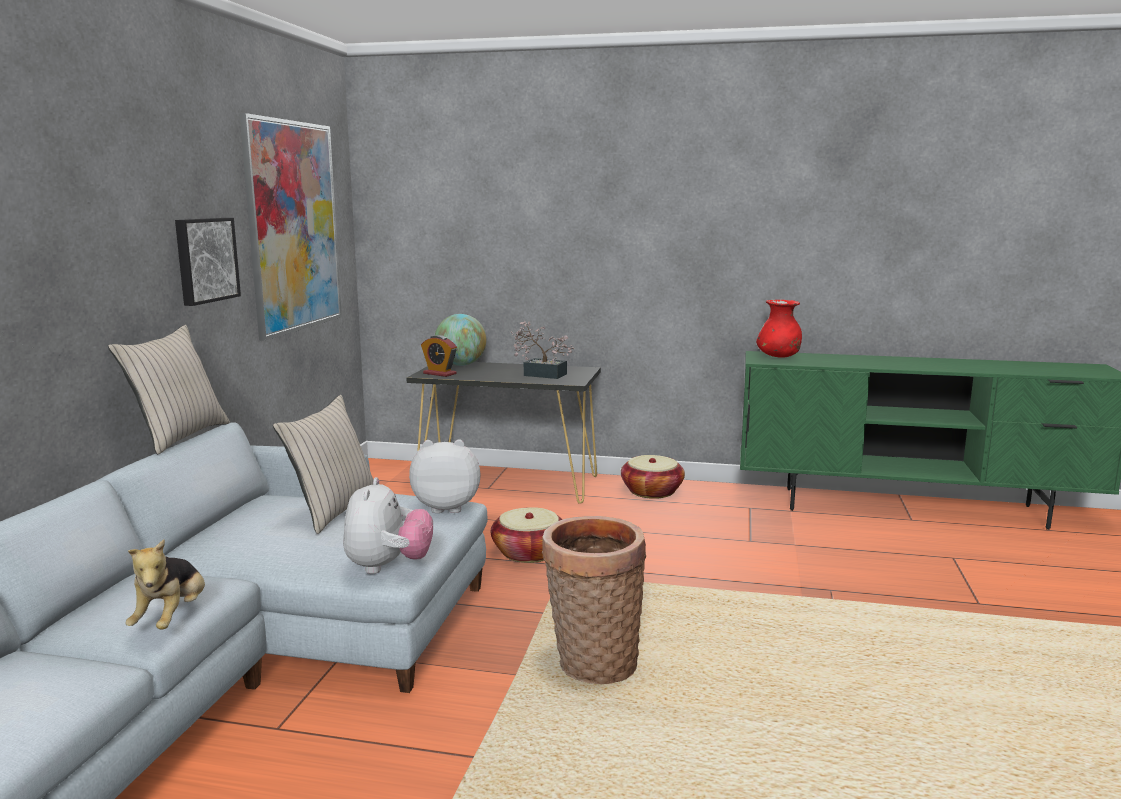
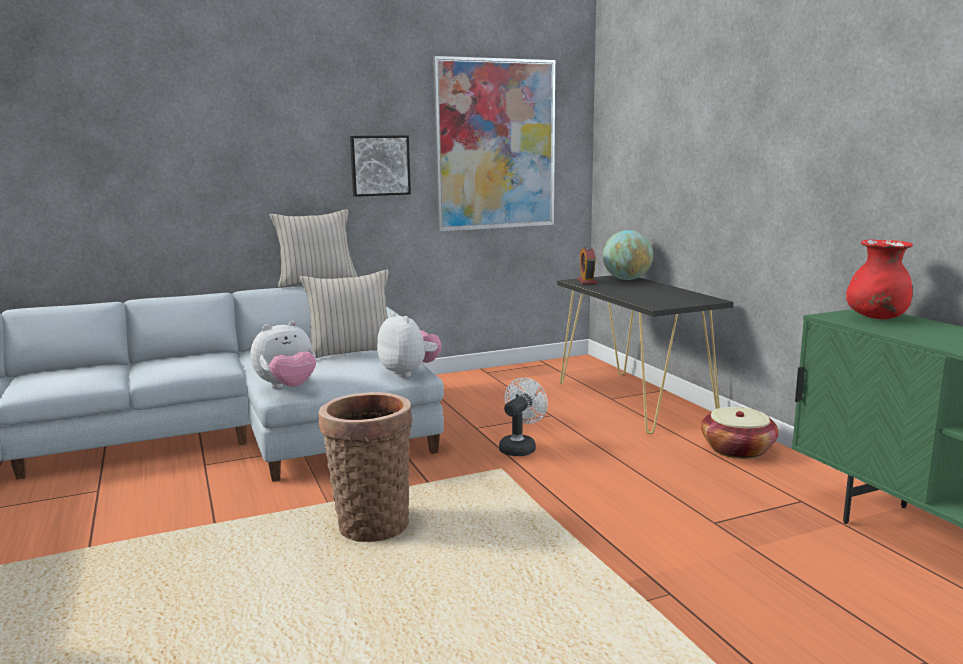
camera: 55 degrees right, 0 degrees up
plush toy [125,539,205,629] -> none
basket [491,507,562,563] -> white fan [499,378,548,456]
potted plant [511,321,574,379] -> none

